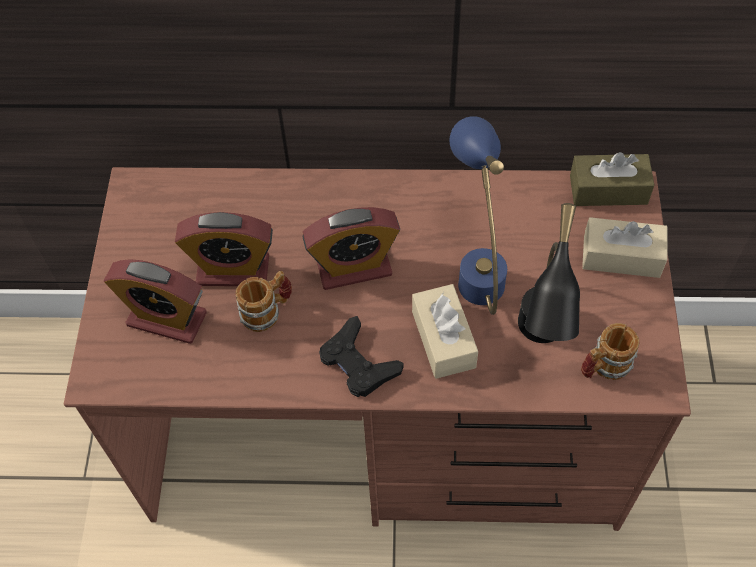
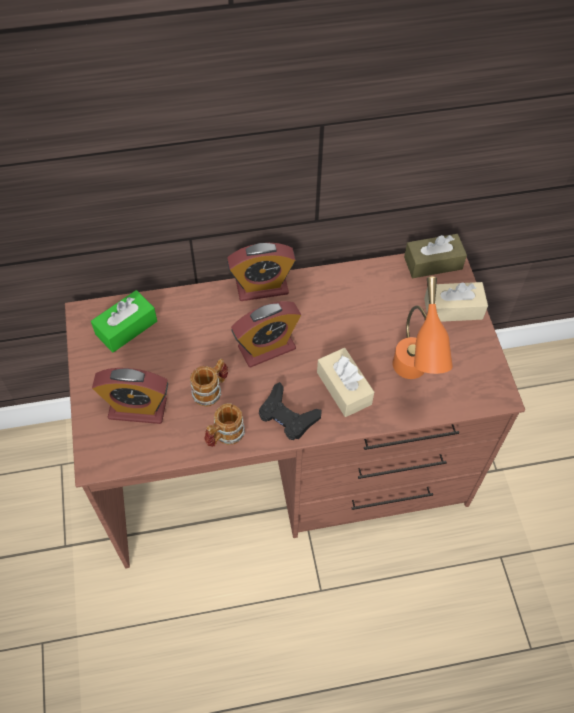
camera: 15 degrees left, 0 degrees up
alarm clock [175,212,273,286] -> alarm clock moved to [227,243,296,301]
blue table lamp [450,116,507,315] -> none
black table lamp [518,203,580,343] -> orange table lamp [393,276,453,379]
mug [581,323,640,380] -> mug moved to [204,403,245,447]
none -> green tissue box [91,290,157,353]

